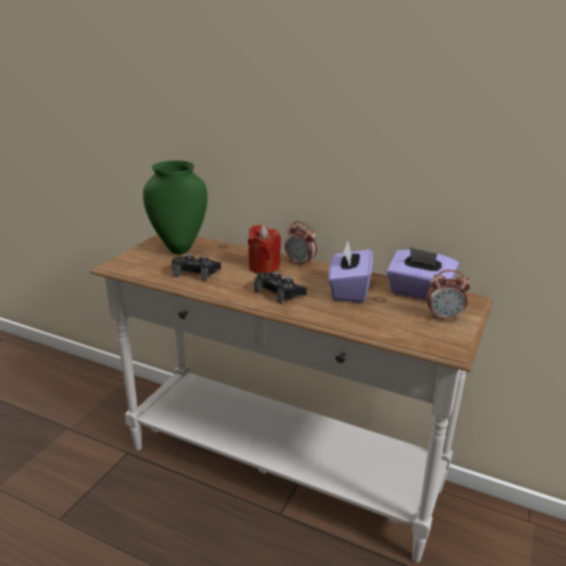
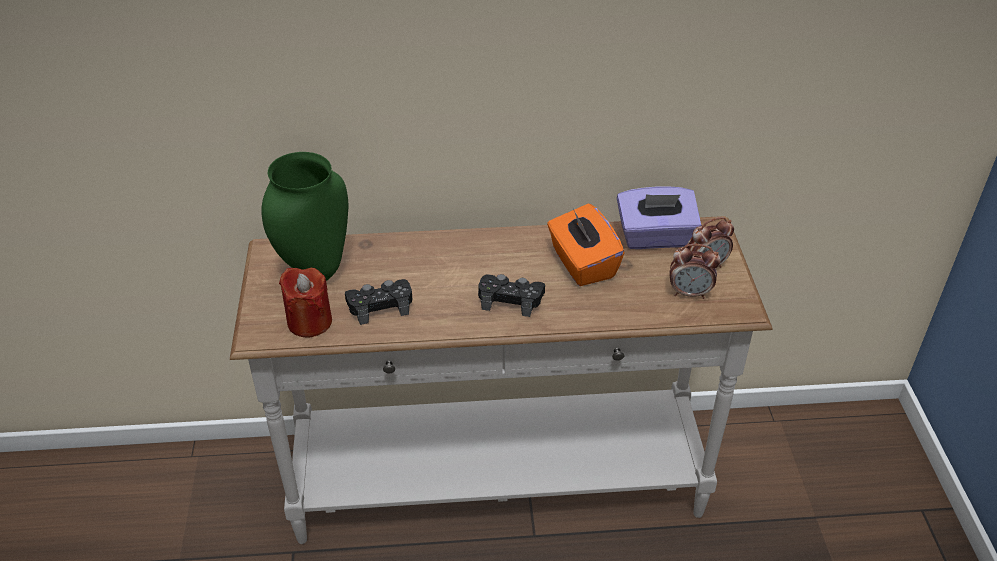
camera: 30 degrees left, 15 degrees up
red candle [248,224,281,274] -> red candle moved to [279,268,332,338]
alarm clock [285,221,317,268] -> alarm clock moved to [669,244,721,299]
purple tissue box [328,241,373,303] -> orange tissue box [547,203,624,286]

